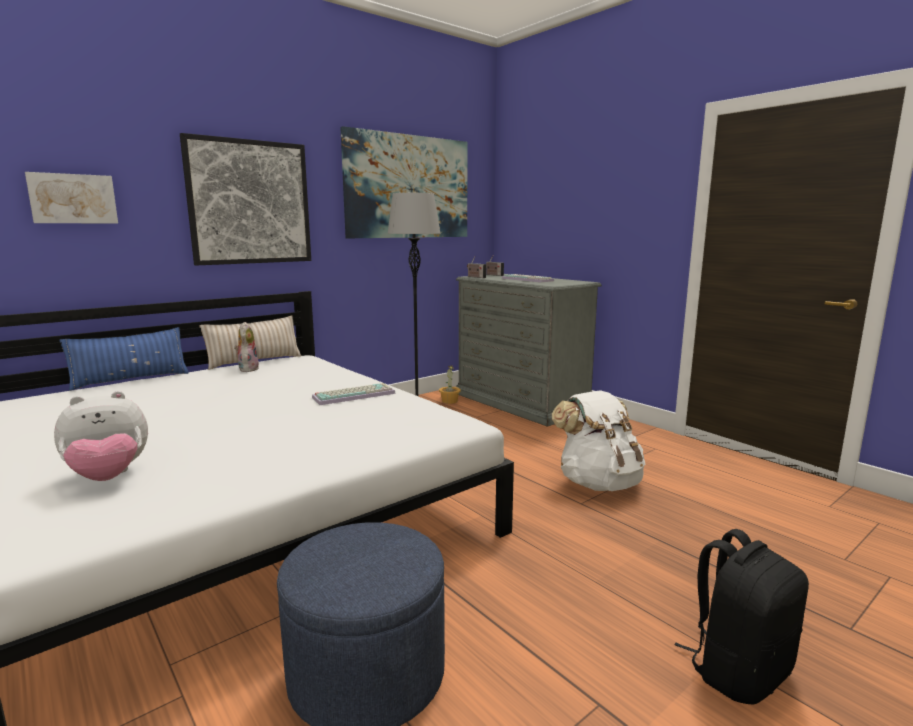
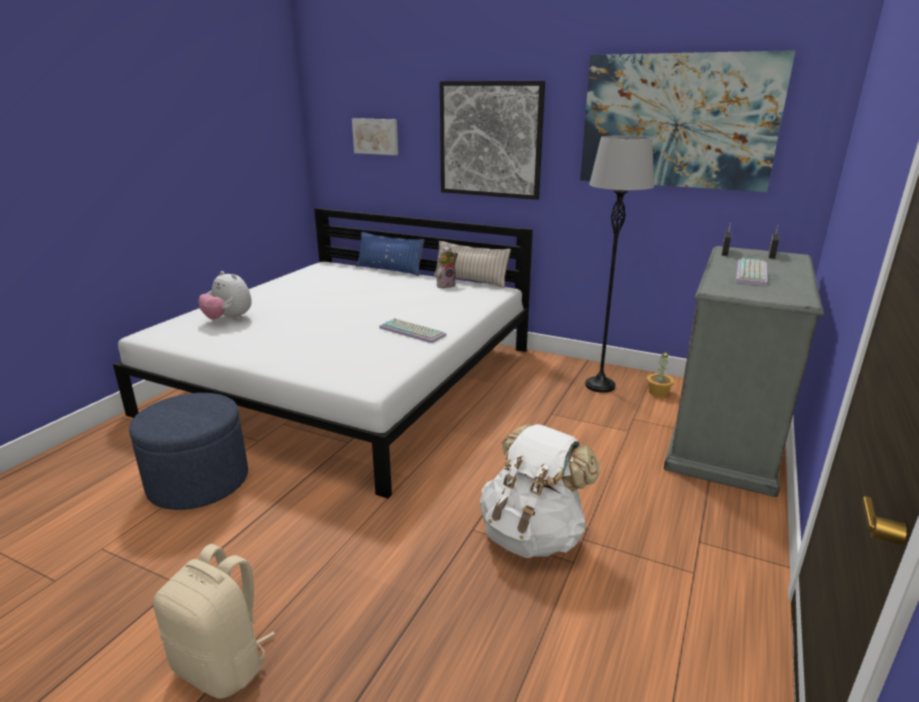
camera: 65 degrees right, 10 degrees up
black backpack [675,529,809,704] -> beige backpack [153,544,275,699]

